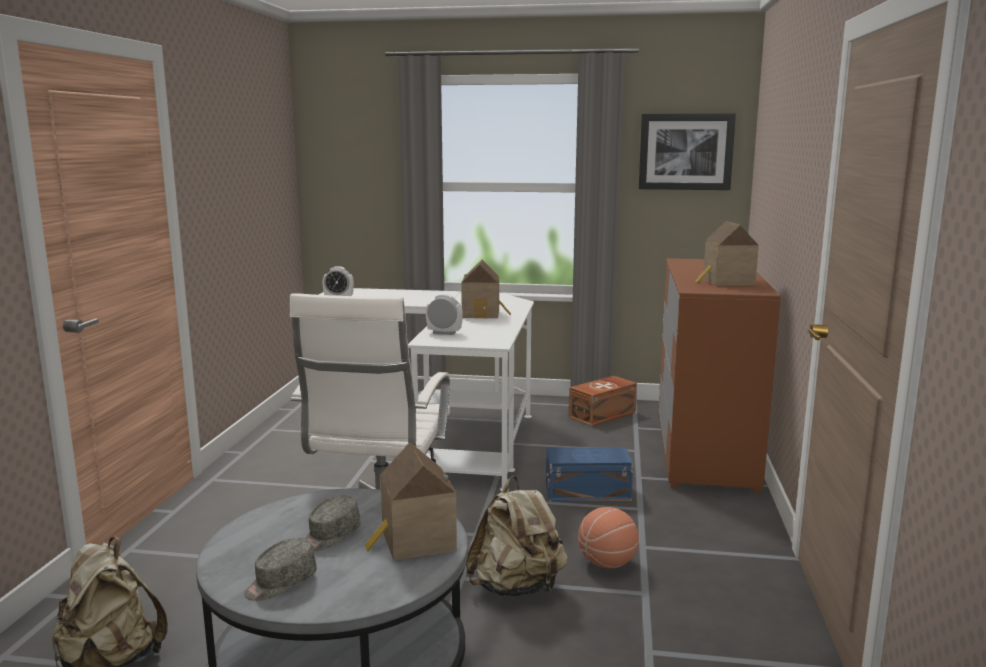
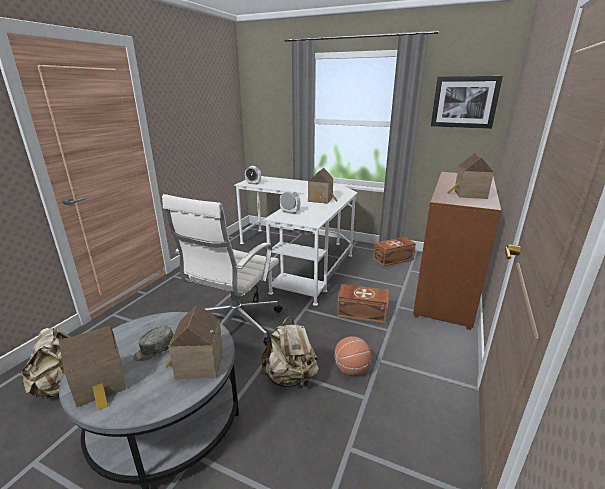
camera: 15 degrees right, 10 degrees up
grey cap [244,538,317,601] -> toy house [59,326,126,411]
blue storage box [546,447,633,502] -> brown storage box [337,284,389,324]

